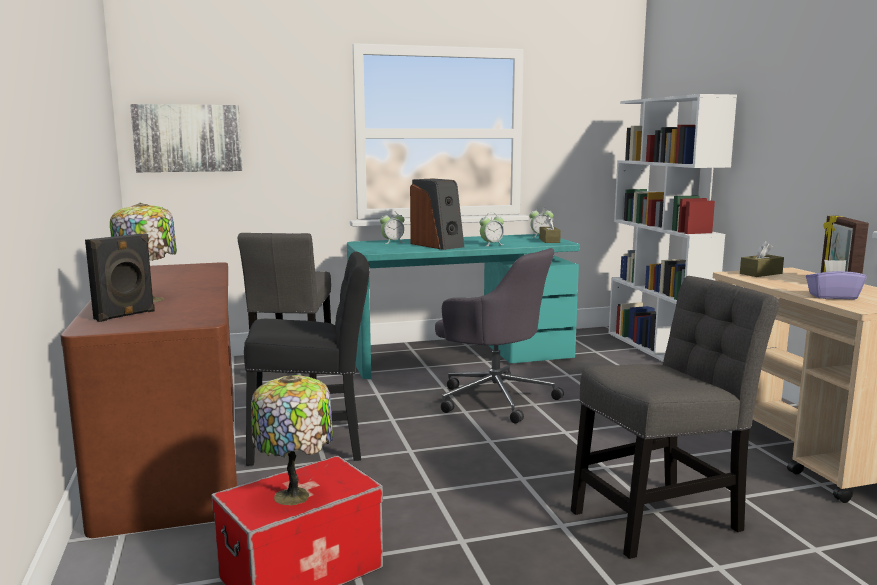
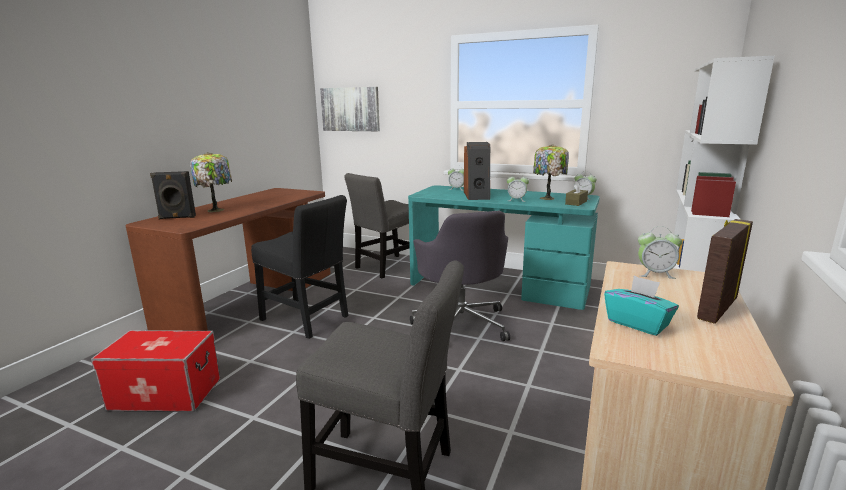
camera: 40 degrees right, 5 degrees up
table lamp [251,375,333,506] -> table lamp moved to [533,144,569,200]
brown tissue box [740,241,784,277] -> alarm clock [638,226,682,279]
purple tissue box [806,260,866,299] -> turquoise tissue box [604,276,679,336]

